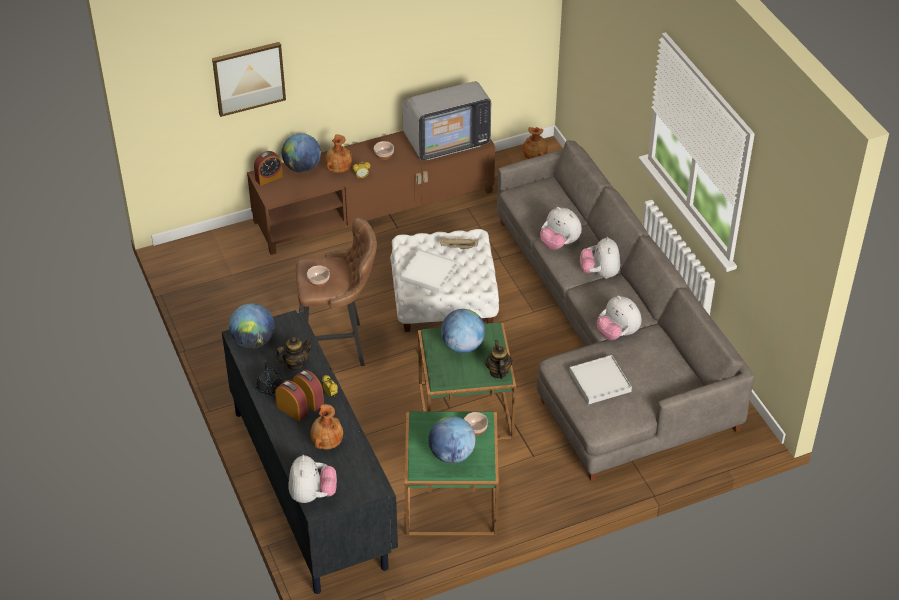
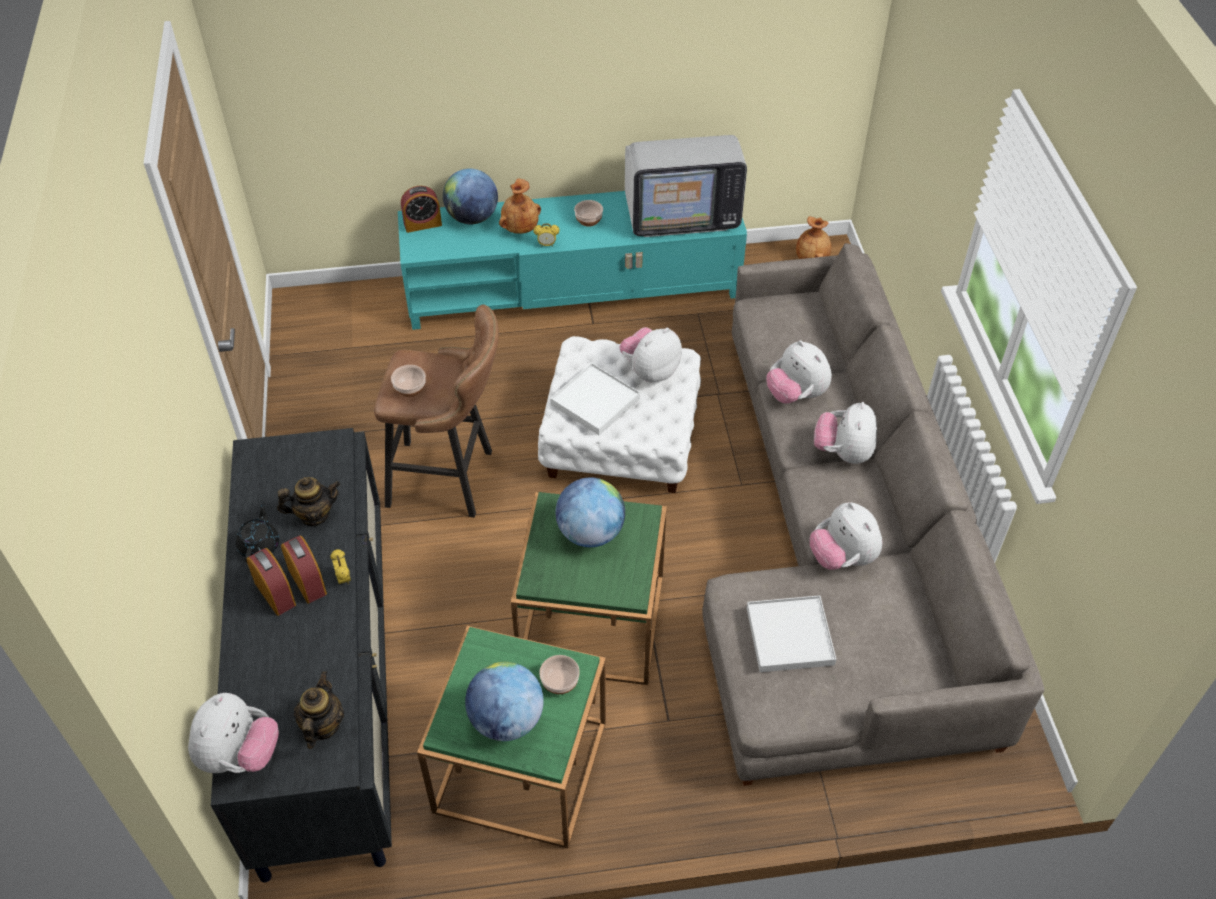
camera: 15 degrees right, 5 degrees up
picture [212,42,286,117] -> none
globe [229,303,274,348] -> none
brown tv stand [247,131,495,255] -> turquoise tv stand [398,191,747,330]
brown vase [310,404,343,450] -> none
beige tray [440,237,478,249] -> plush toy [620,327,682,382]
teapot [485,340,513,379] -> teapot moved to [294,671,344,749]

